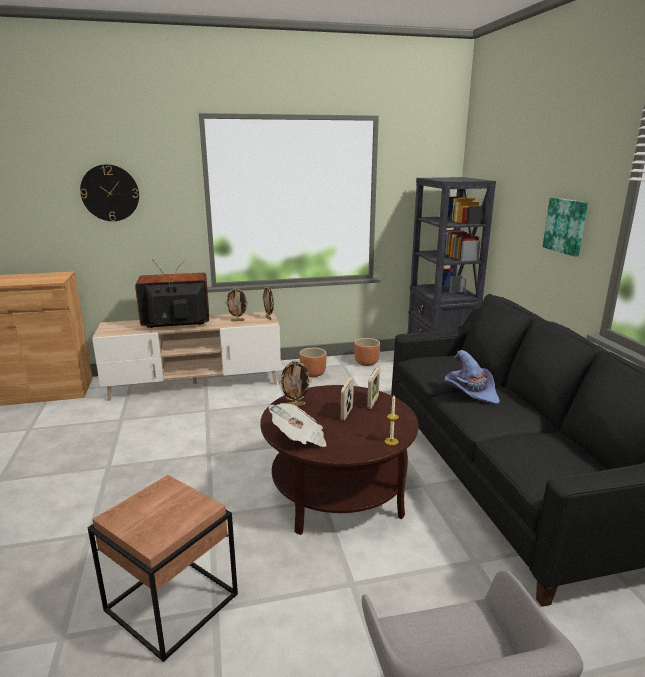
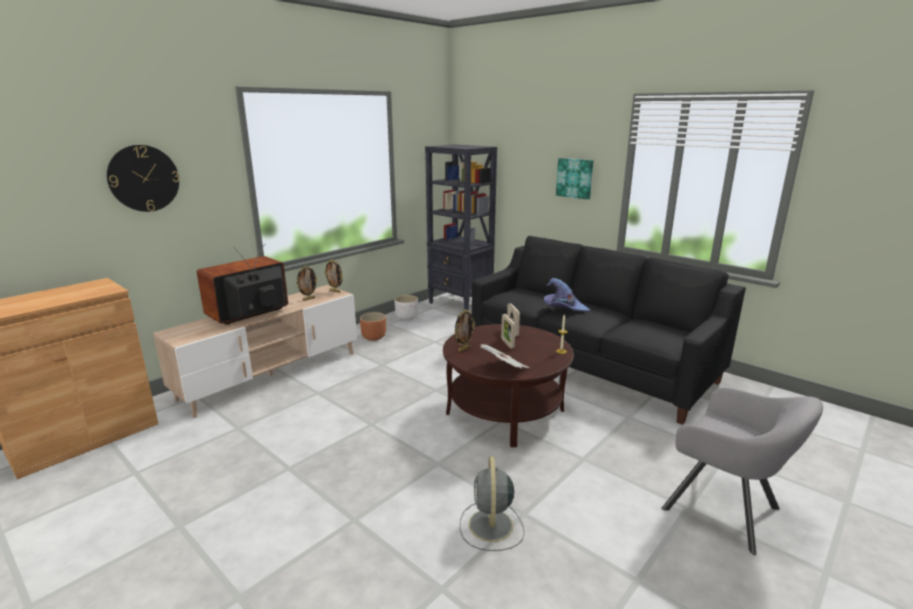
camera: 35 degrees left, 0 degrees up
brown side table [87,475,238,662] -> grey fan [460,456,525,551]
brown planter [354,338,380,366] -> white planter [394,295,418,321]

